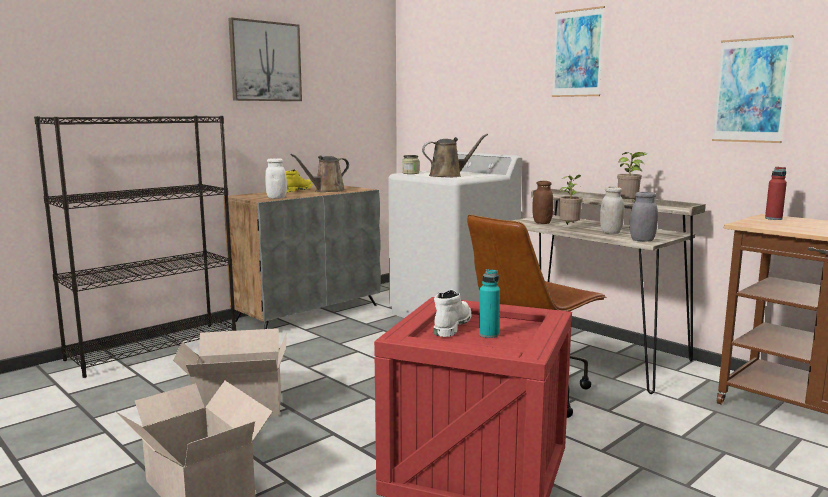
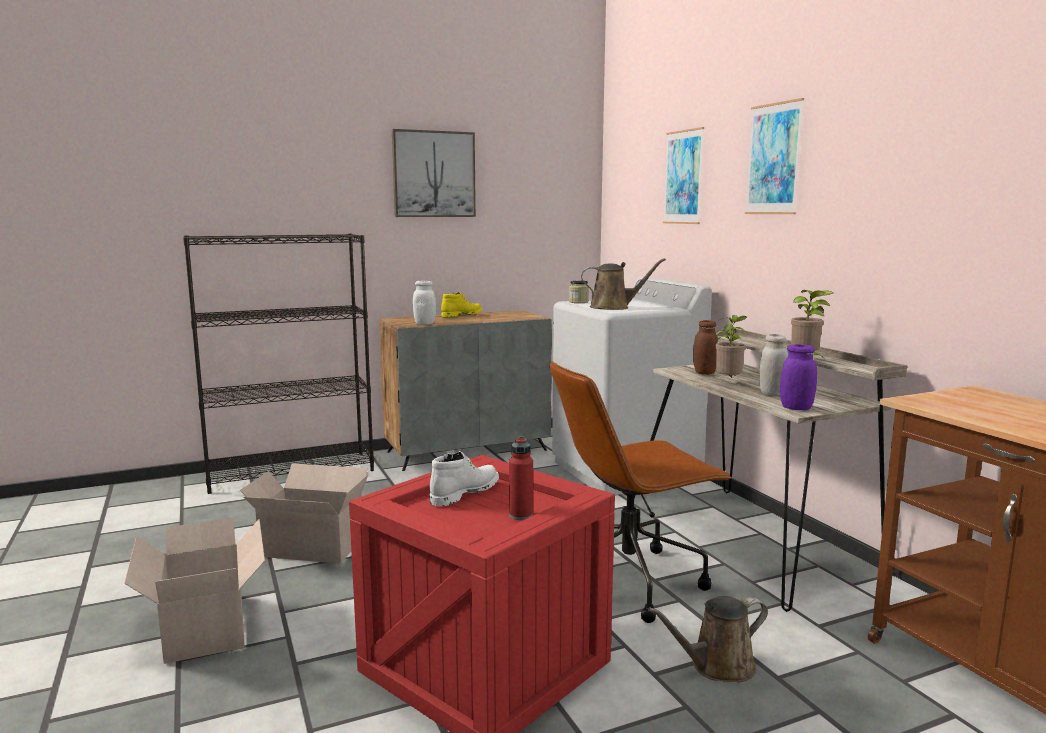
camera: 20 degrees right, 0 degrees up
brown watering can [290,154,349,192] -> brown watering can moved to [648,596,768,682]
turquoise bottle [479,269,500,338] -> none
grey jar [630,192,658,242] -> purple jar [780,344,817,410]
picture [712,35,794,143] -> picture moved to [663,127,704,224]
red bottle [765,167,787,220] -> red bottle moved to [509,437,533,520]

